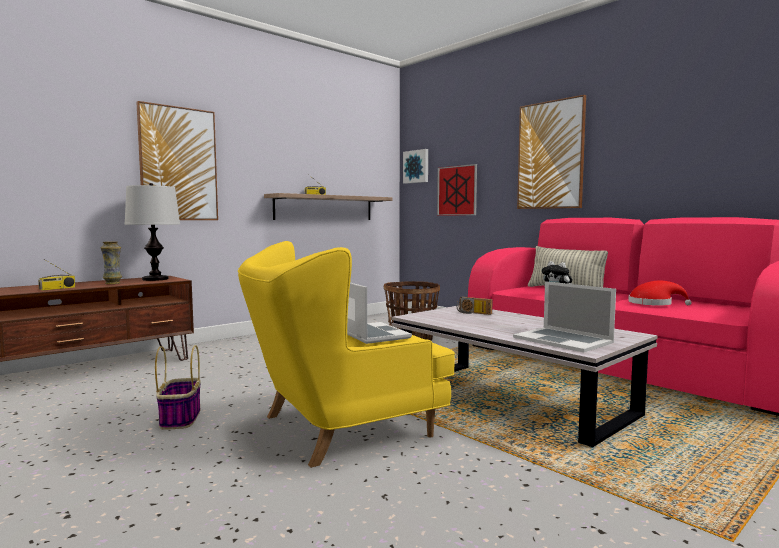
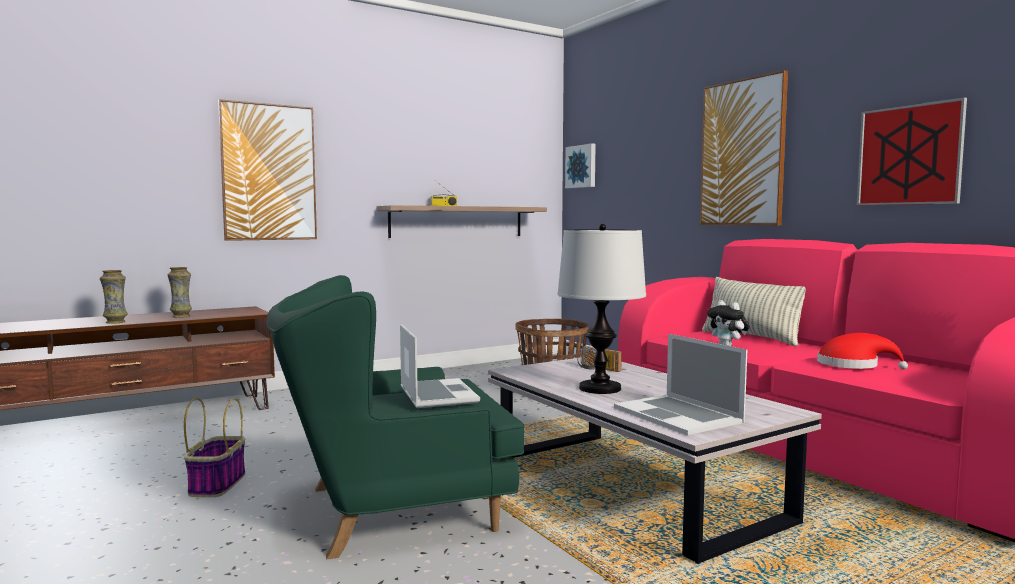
camera: 10 degrees right, 0 degrees up
radio [38,259,75,291] -> vase [100,270,128,324]
table lamp [125,183,180,281] -> table lamp moved to [557,224,646,394]
yellow armchair [238,241,455,468] -> green armchair [267,275,525,559]
picture [437,164,477,216] -> picture moved to [857,97,967,206]

